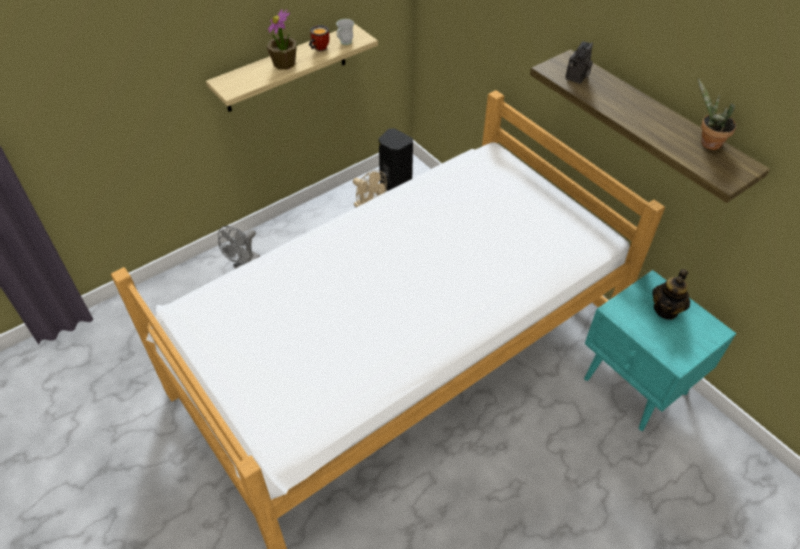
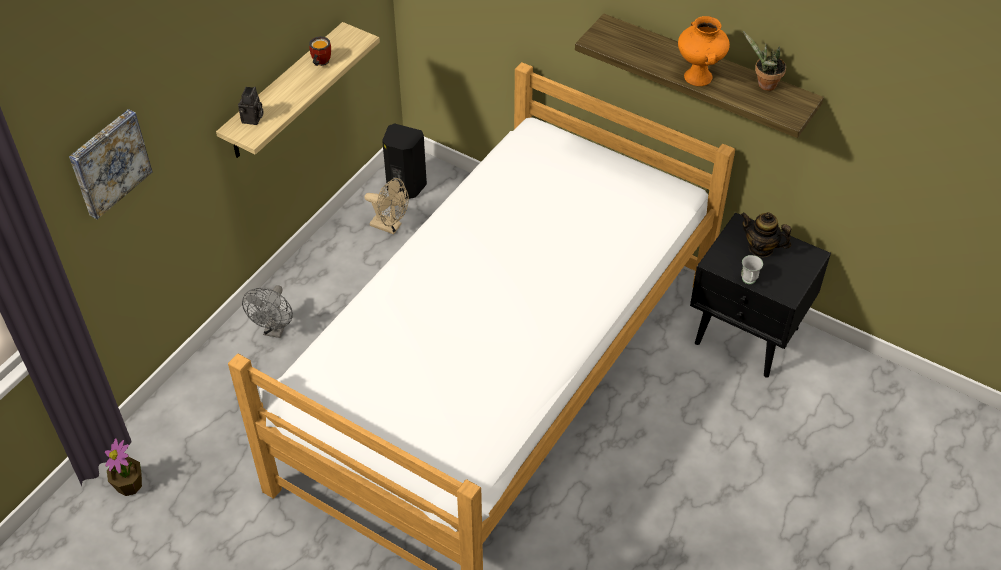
camera: 20 degrees left, 0 degrees up
potted plant [267,9,297,70] -> potted plant moved to [105,438,142,496]
white mug [336,19,354,45] -> white mug moved to [741,255,763,284]
camera [565,41,593,84] -> camera moved to [238,86,263,125]
turquoise nightstand [584,270,737,431] -> black nightstand [690,212,831,378]
teapot [652,269,690,320] -> teapot turned 105 degrees clockwise [741,212,791,257]
none -> picture [69,109,153,219]
none -> orange vase [678,16,730,86]

